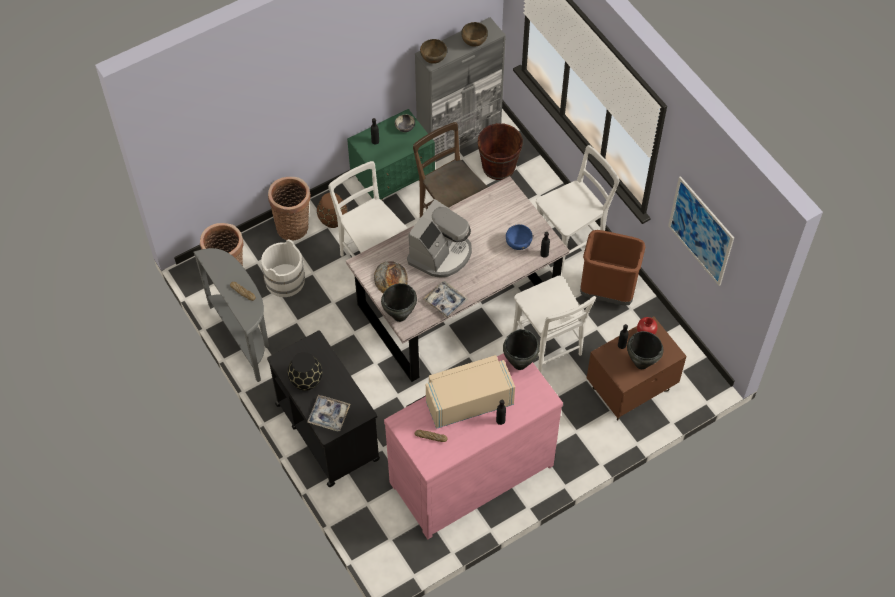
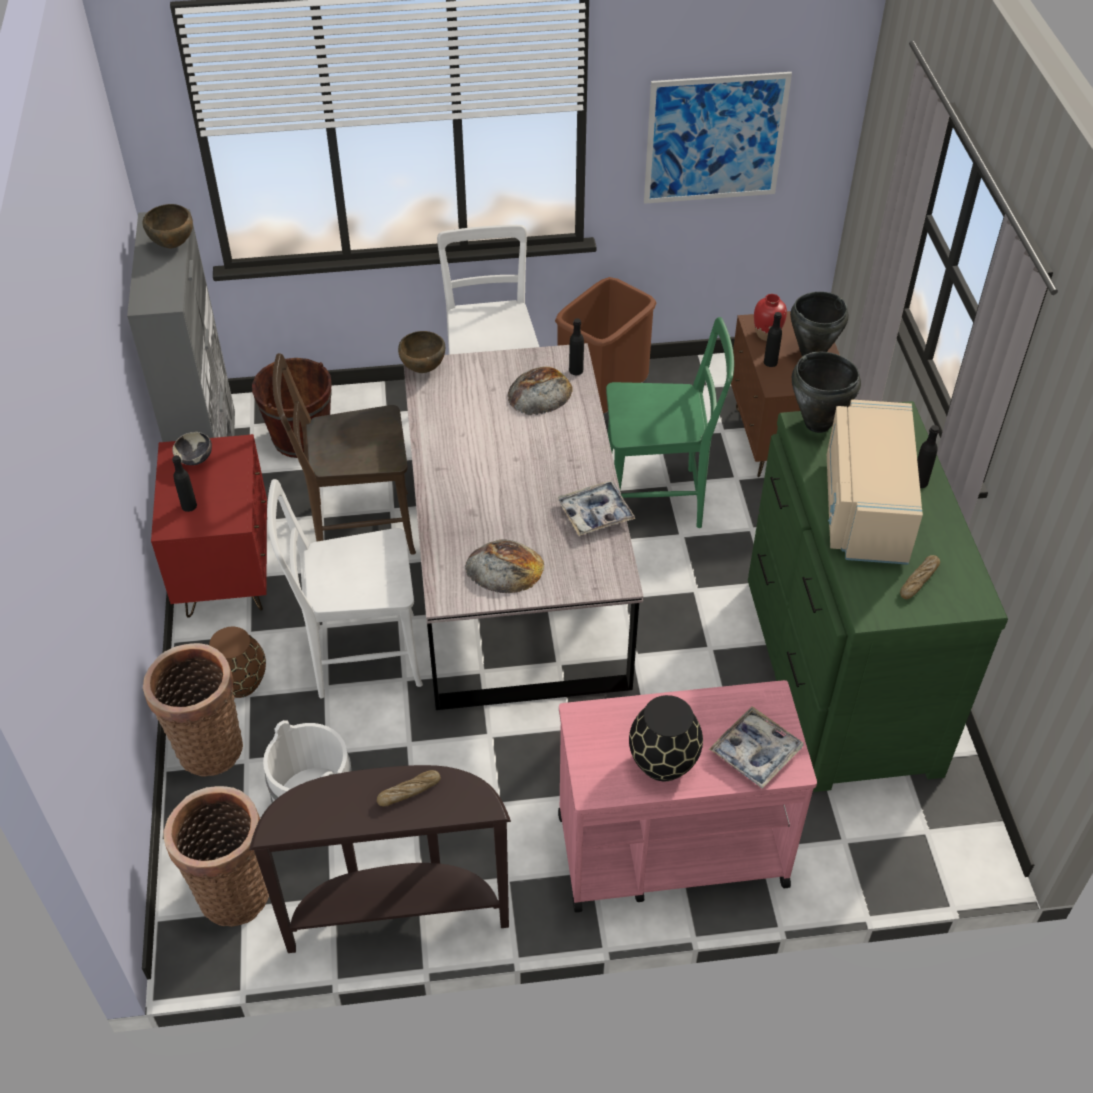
camera: 65 degrees left, 10 degrees down
grey console table [194,248,269,382] -> brown console table [249,765,511,953]
black cart [267,330,380,487] -> pink cart [558,680,817,913]
green nightstand [347,109,435,200] -> red nightstand [151,434,267,618]
black cooking pot [381,283,417,322] -> none
pink dresser [384,353,563,539] -> green dresser [748,401,1008,792]
coffee machine [407,199,472,278] -> none
brown bowl [420,39,447,64] -> brown bowl moved to [398,331,445,373]
blue bowl [506,224,533,250] -> bread [507,367,573,415]
white chair [512,276,596,372] -> green chair [606,317,734,528]

